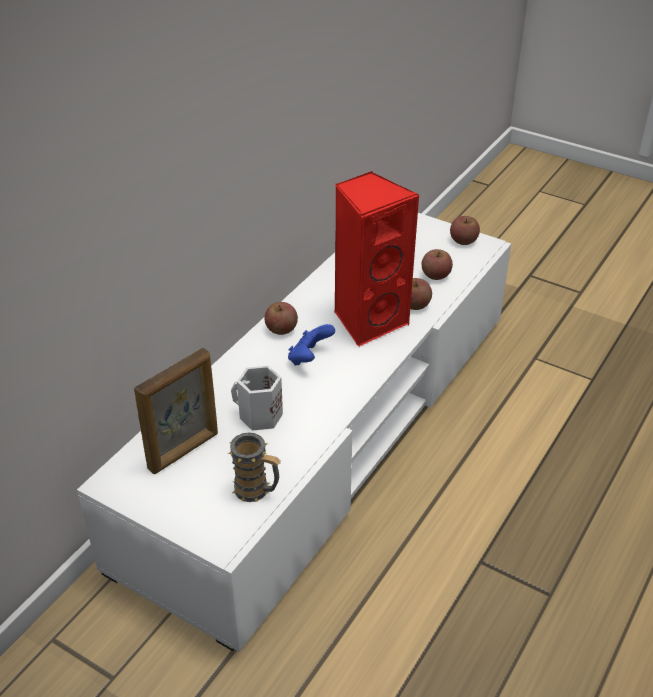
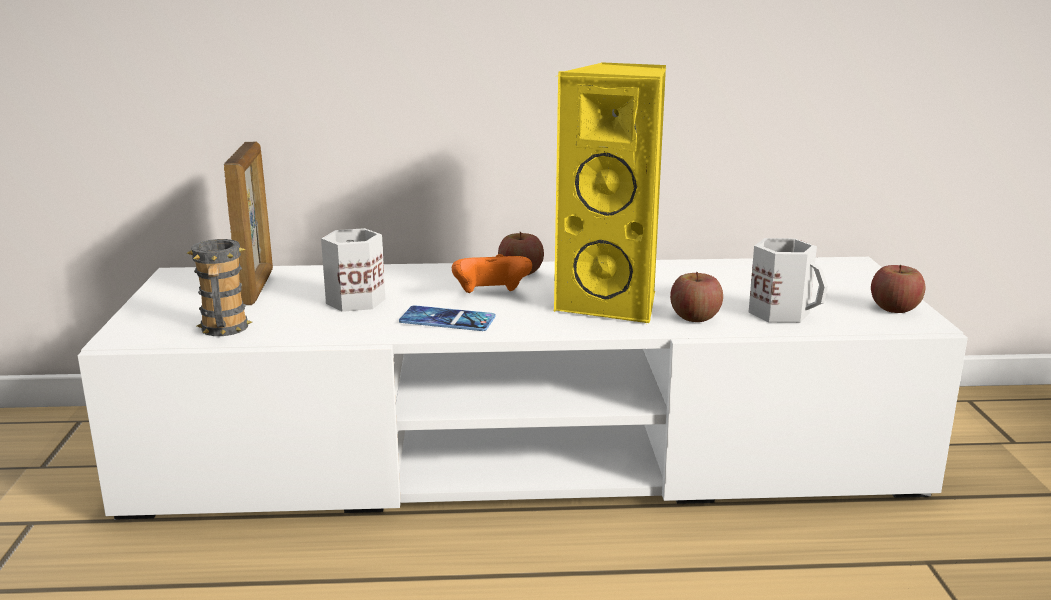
camera: 55 degrees right, 20 degrees down
picture frame [134,348,218,474] -> picture frame turned 105 degrees counterclockwise [224,141,273,305]
blue game controller [288,324,335,366] -> orange game controller [452,254,532,293]
red speaker [334,171,419,347] -> yellow speaker [554,62,666,324]
apple [422,249,453,280] -> white mug [748,238,828,323]
none -> phone [399,305,496,331]

